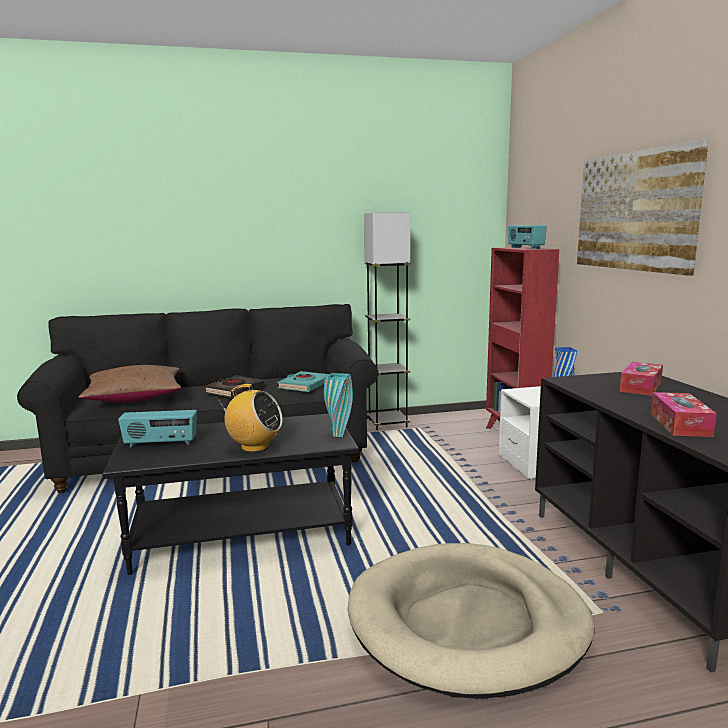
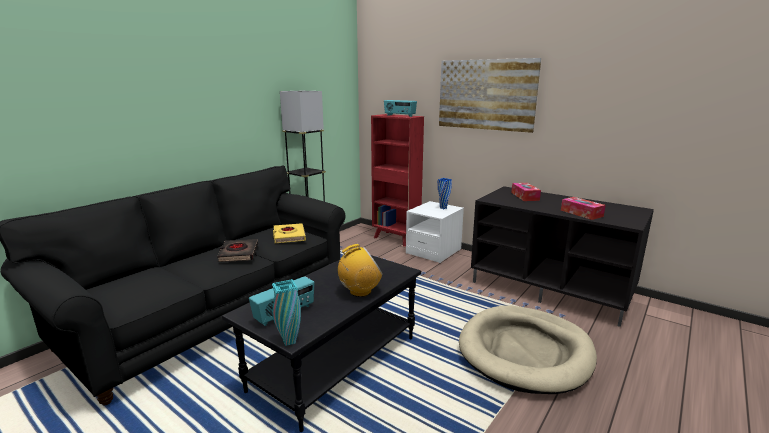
camera: 40 degrees left, 5 degrees up
brown pillow [78,365,181,403] -> none
turquoise book [277,371,330,392] -> yellow book [273,223,306,243]
turquoise vase [324,373,353,437] -> turquoise vase moved to [272,279,301,346]

